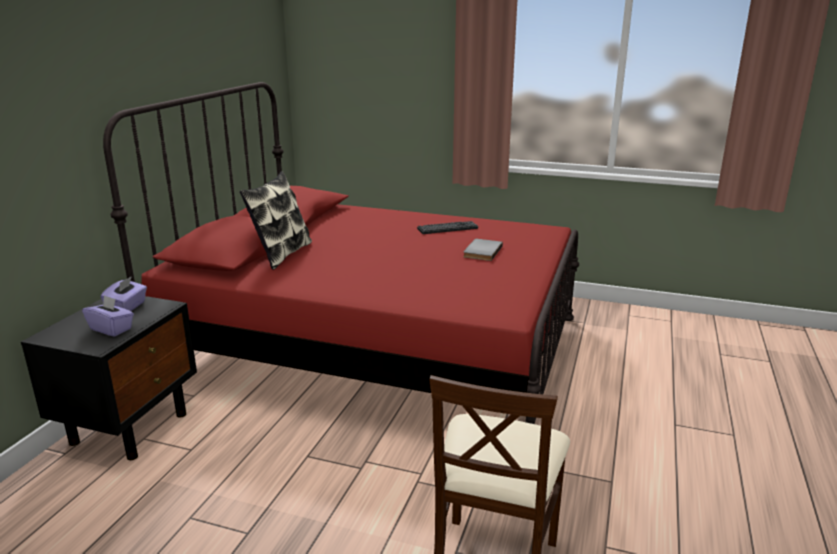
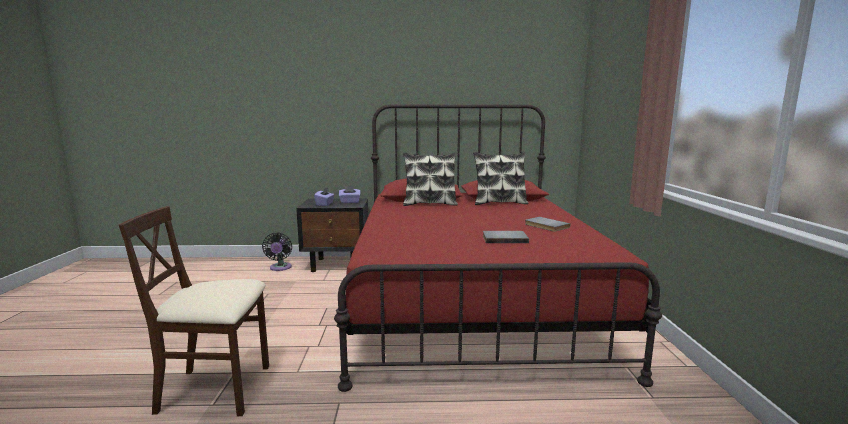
camera: 70 degrees right, 10 degrees down
keyboard [417,221,478,234] -> grey book [525,217,570,232]
none -> black fan [262,232,292,271]
none -> pillow [473,152,528,205]

